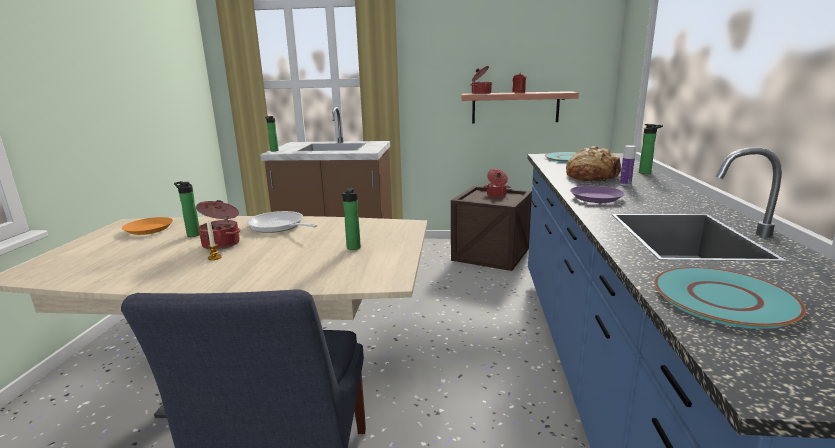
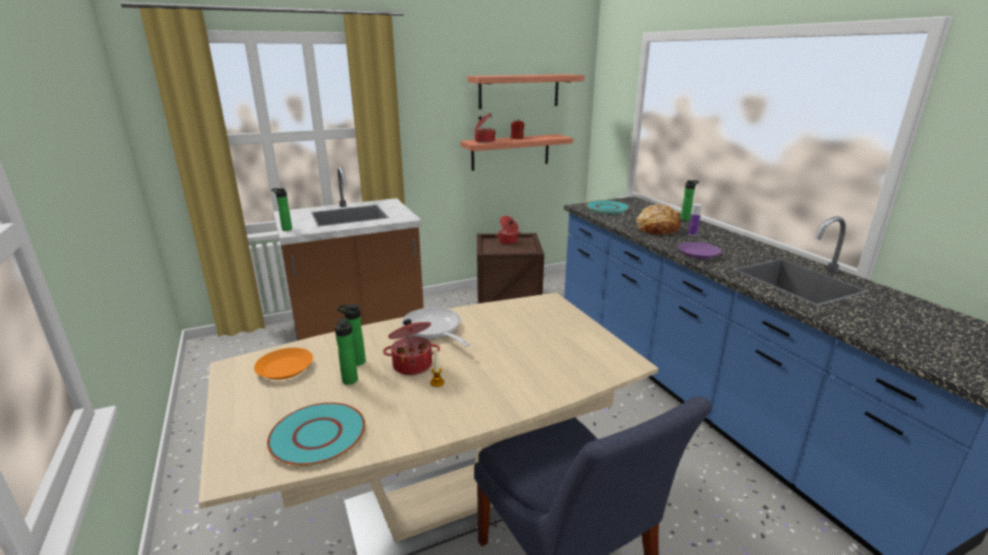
camera: 30 degrees left, 5 degrees up
frying pan [247,211,318,233] -> frying pan turned 45 degrees clockwise [402,307,470,347]
bottle [341,188,361,250] -> bottle moved to [335,318,358,385]
turquoise plate [654,267,806,329] -> turquoise plate moved to [267,402,365,466]
none -> shelf [468,74,584,109]

